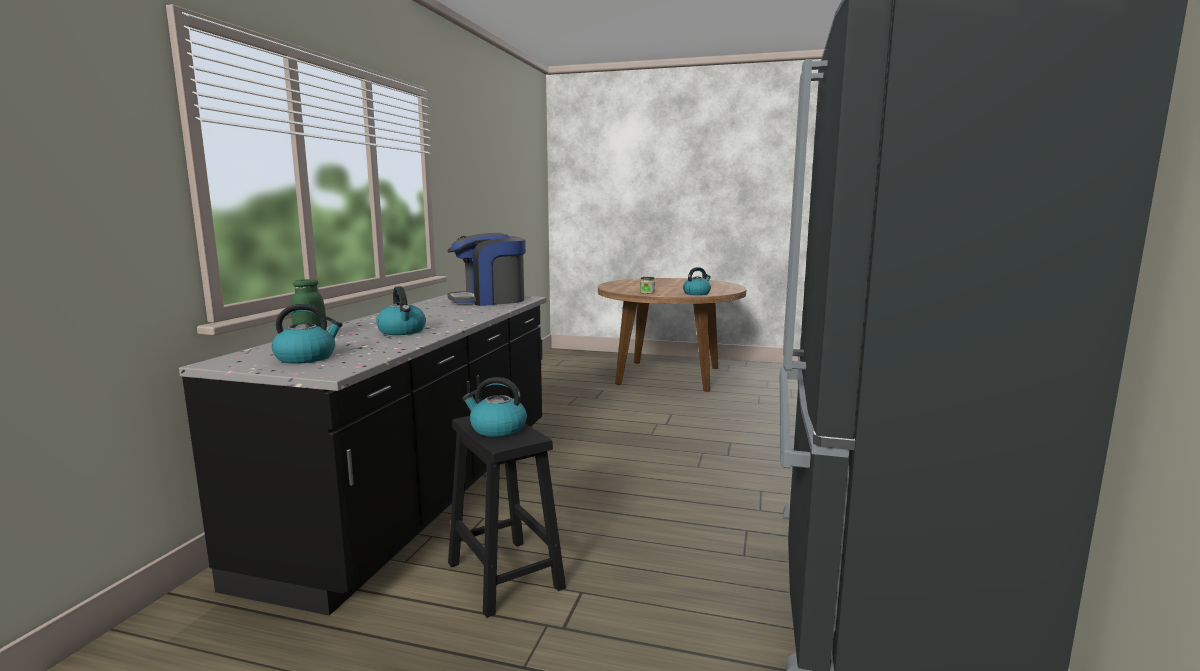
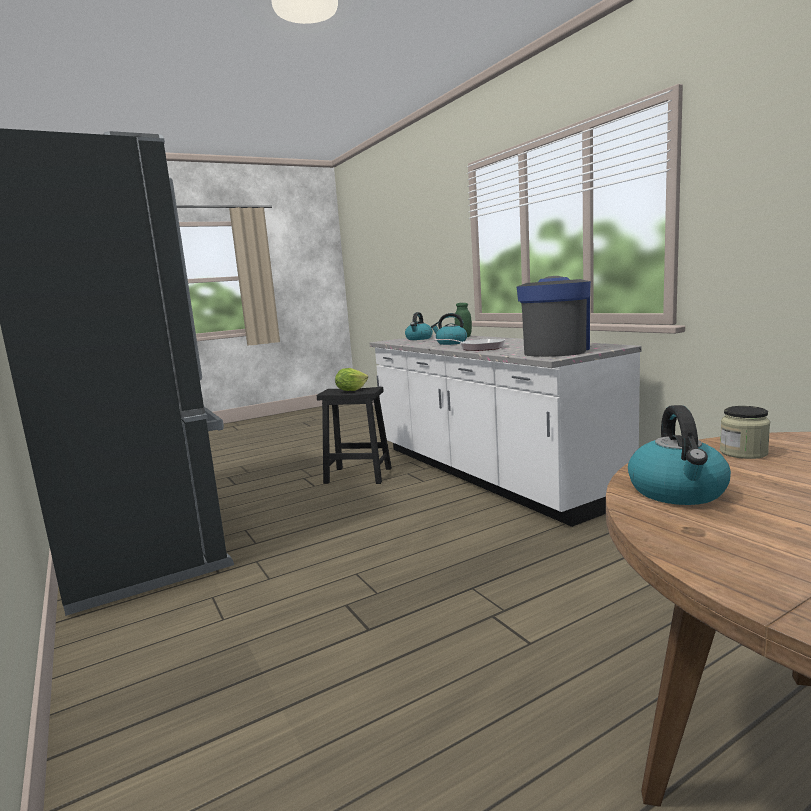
camera: 135 degrees right, 0 degrees up
black counter [179,294,546,616] -> white counter [370,334,641,527]
kettle [462,377,527,437] -> lettuce [335,368,368,391]
none -> frying pan [434,338,506,351]

